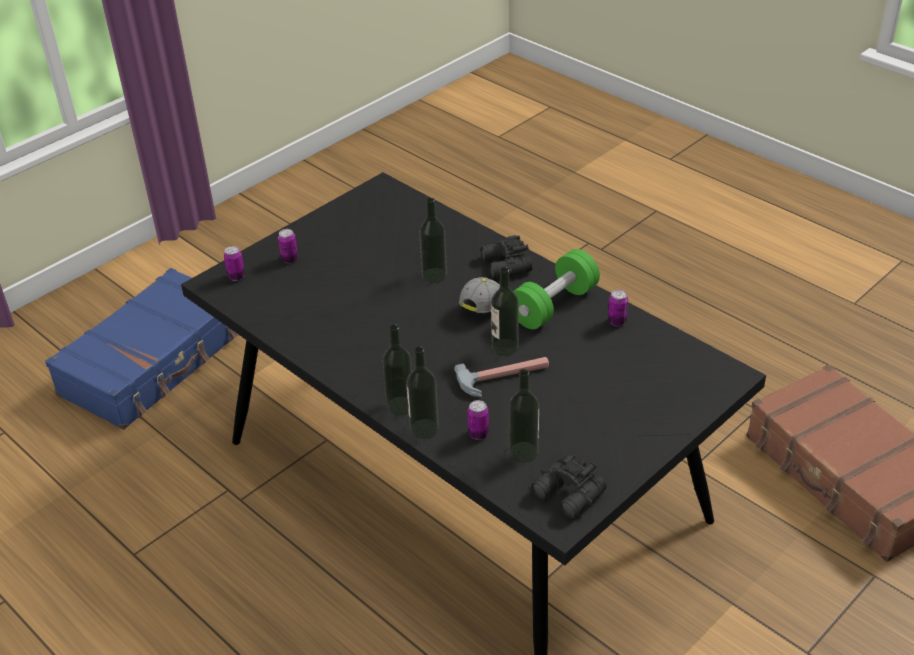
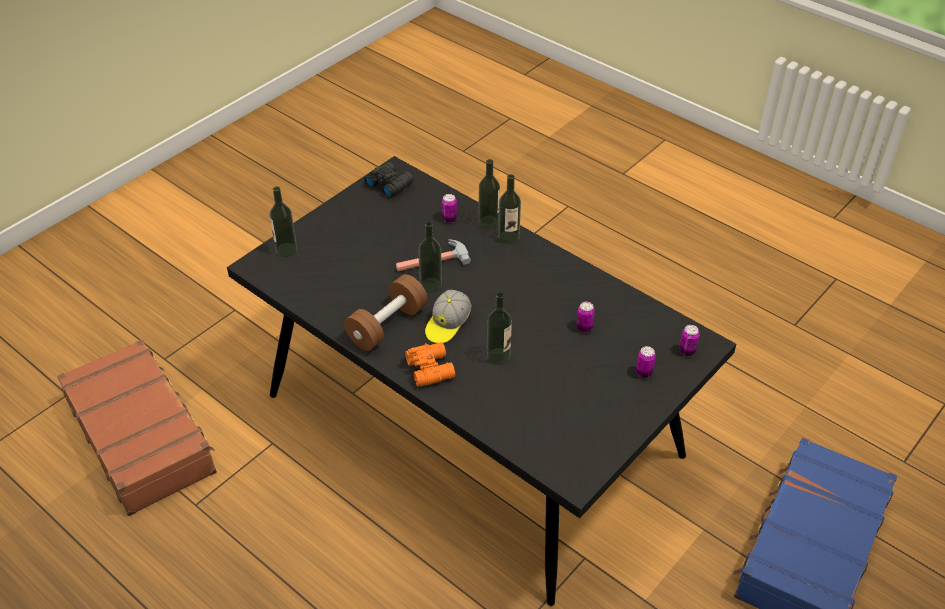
camera: 175 degrees right, 5 degrees up
black binoculars [481,235,532,278] -> orange binoculars [405,342,455,386]
bottle [509,369,539,463] -> bottle moved to [269,186,297,257]
green dumbbell [513,249,600,329] -> brown dumbbell [344,274,428,351]
can [608,290,628,326] -> can moved to [576,302,595,333]

